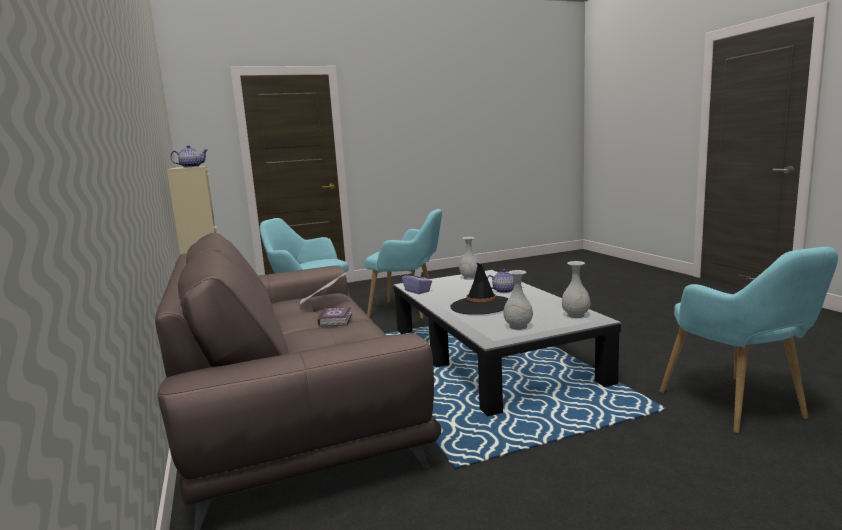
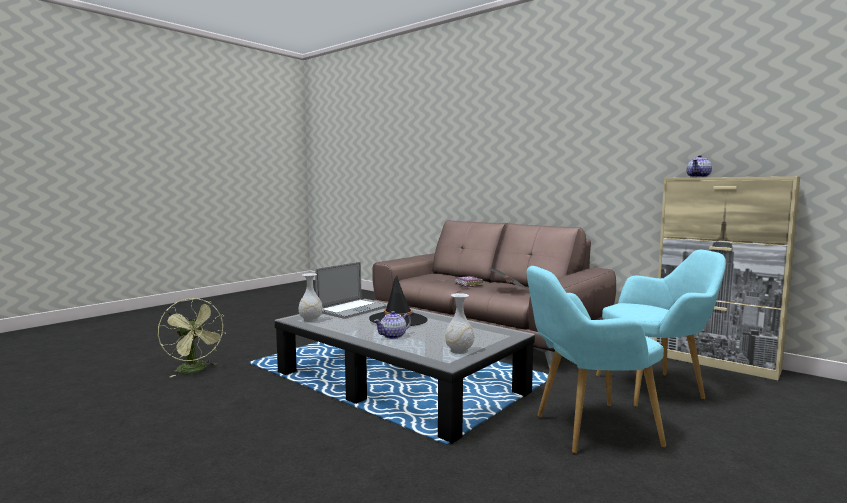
camera: 150 degrees right, 5 degrees down
purple tissue box [402,269,432,294] -> none
white vase [503,270,533,330] -> laptop [315,262,388,319]
turquoise armchair [660,247,838,433] -> green fan [158,298,226,377]

